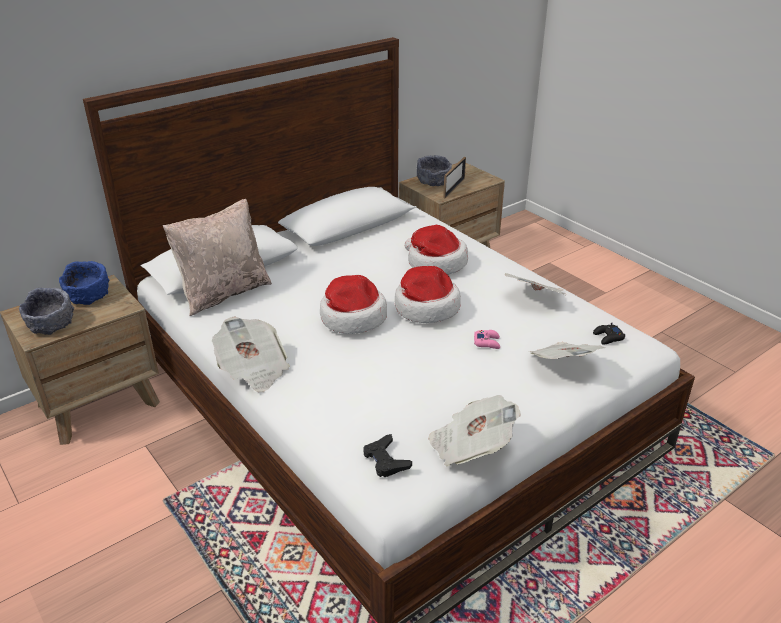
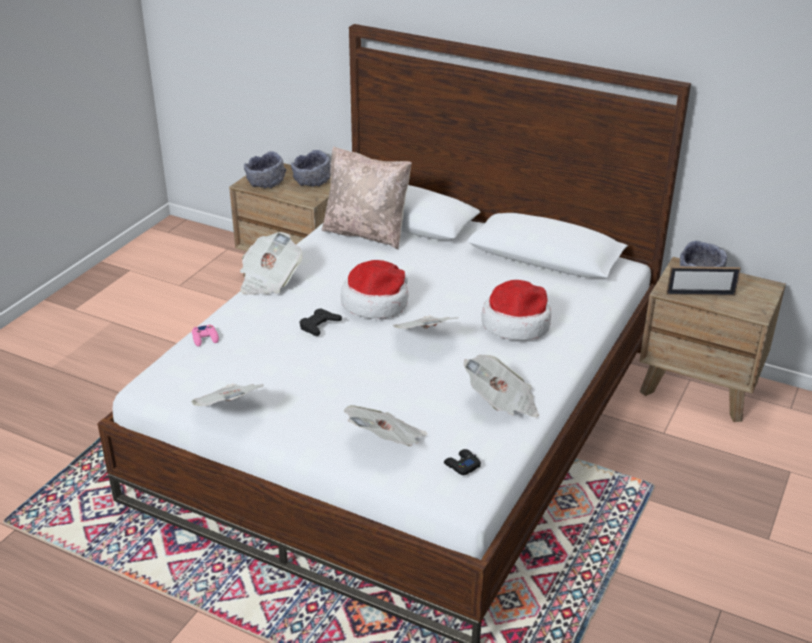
camera: 65 degrees right, 0 degrees up
blue bowl [59,261,109,305] -> grey bowl [291,150,331,187]
black game controller [364,434,412,477] -> black game controller moved to [299,308,342,336]
hat [395,266,461,323] -> newspaper [394,316,458,329]
pink game controller [474,330,500,349] -> pink game controller moved to [192,324,219,347]

